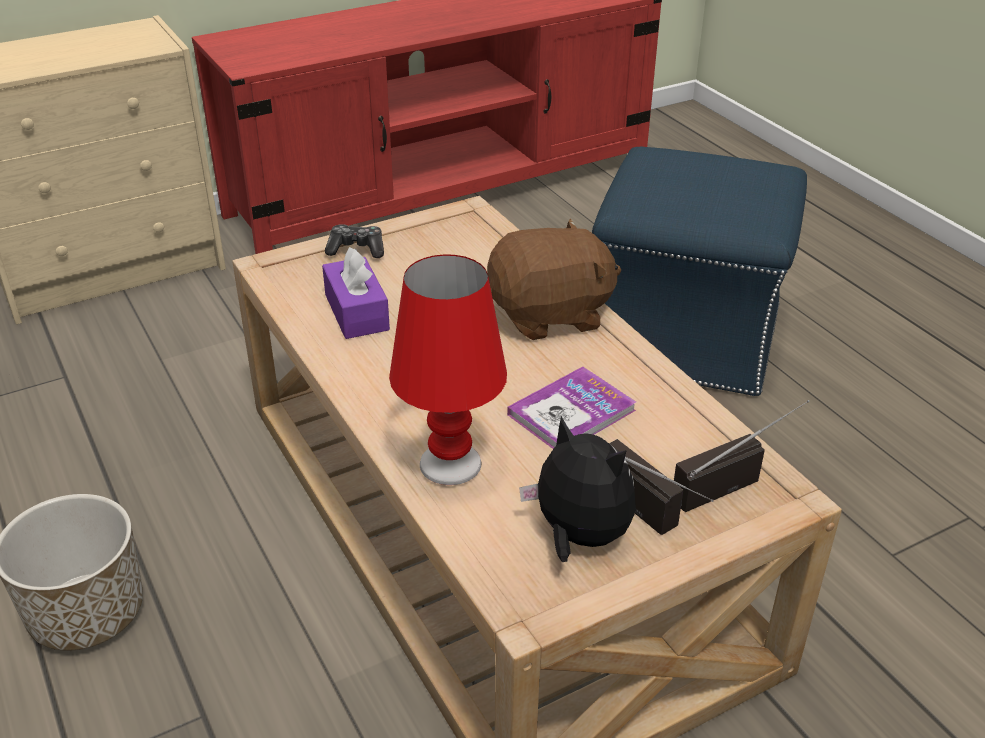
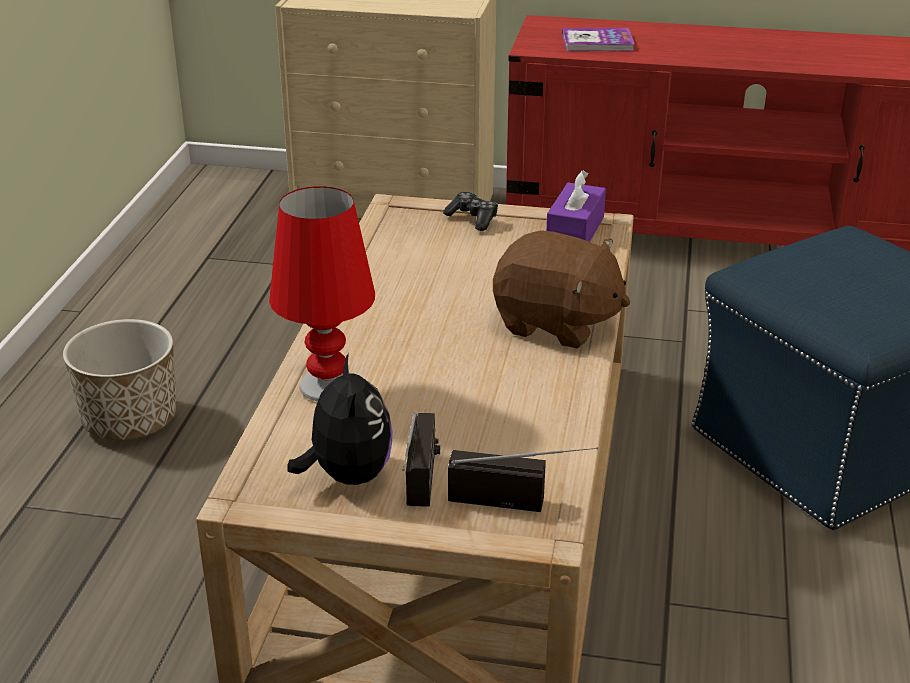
camera: 40 degrees right, 5 degrees down
purple tissue box [322,247,390,339] -> purple tissue box moved to [546,170,606,242]
book [507,367,636,449] -> book moved to [562,28,635,51]

